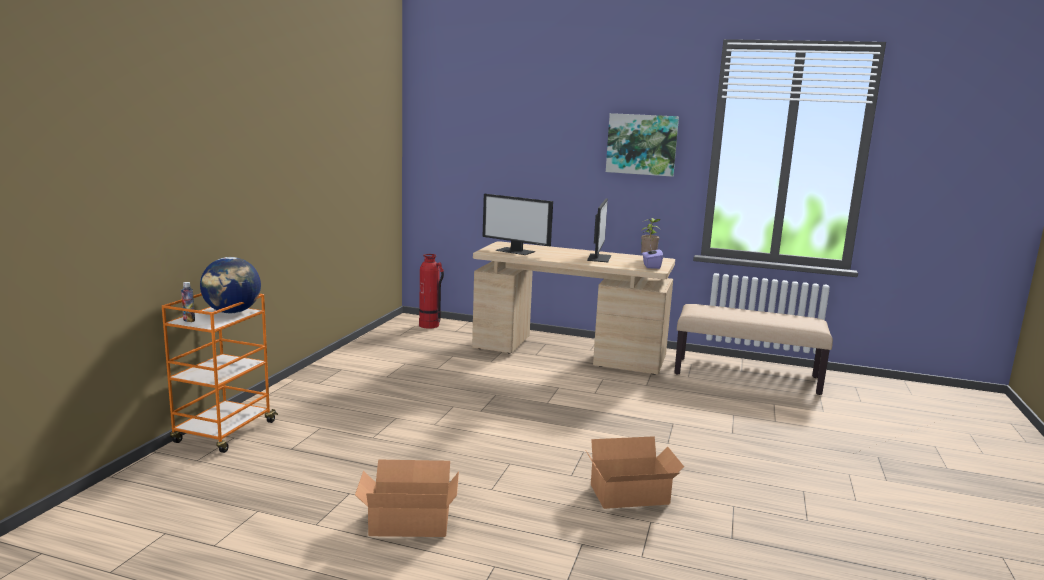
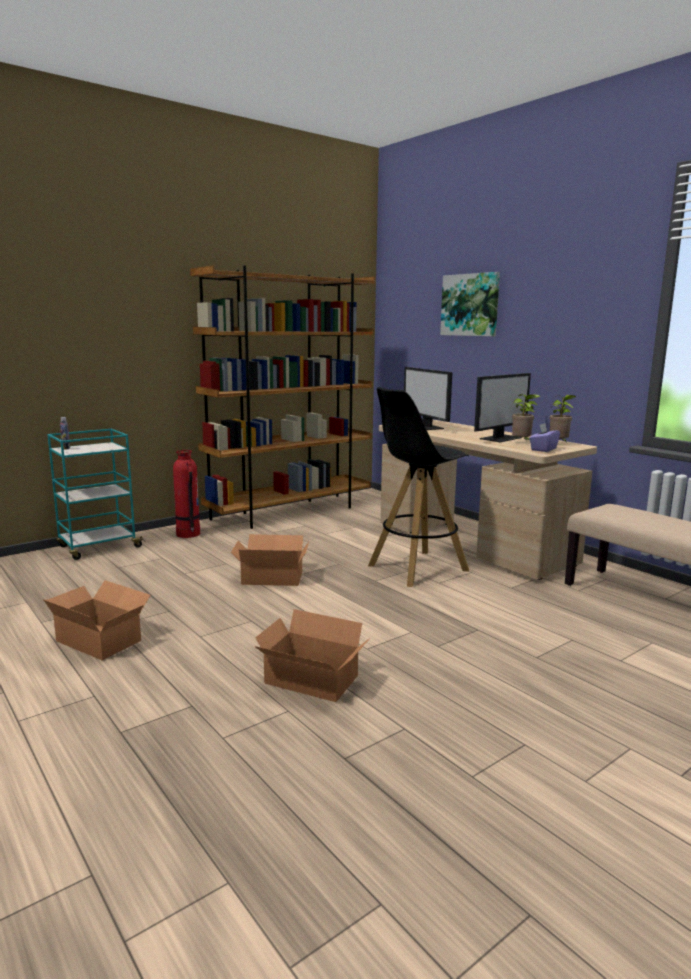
camera: 35 degrees right, 0 degrees up
orange cart [162,293,278,453] -> turquoise cart [47,429,145,560]
globe [200,257,261,313] -> none
fire extinguisher [419,254,444,329] -> fire extinguisher moved to [173,450,200,538]
picture [606,113,679,177] -> picture moved to [440,272,500,336]
none -> brown bookcase [190,265,375,529]
none -> cardboard box [231,534,309,586]
none -> black stool [368,387,469,587]
none -> potted plant [512,394,540,440]

